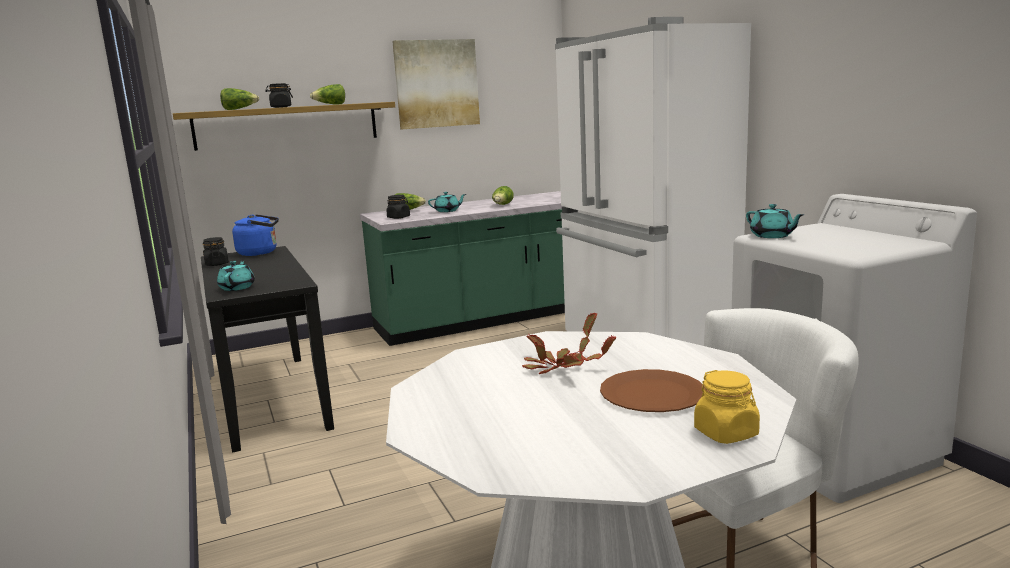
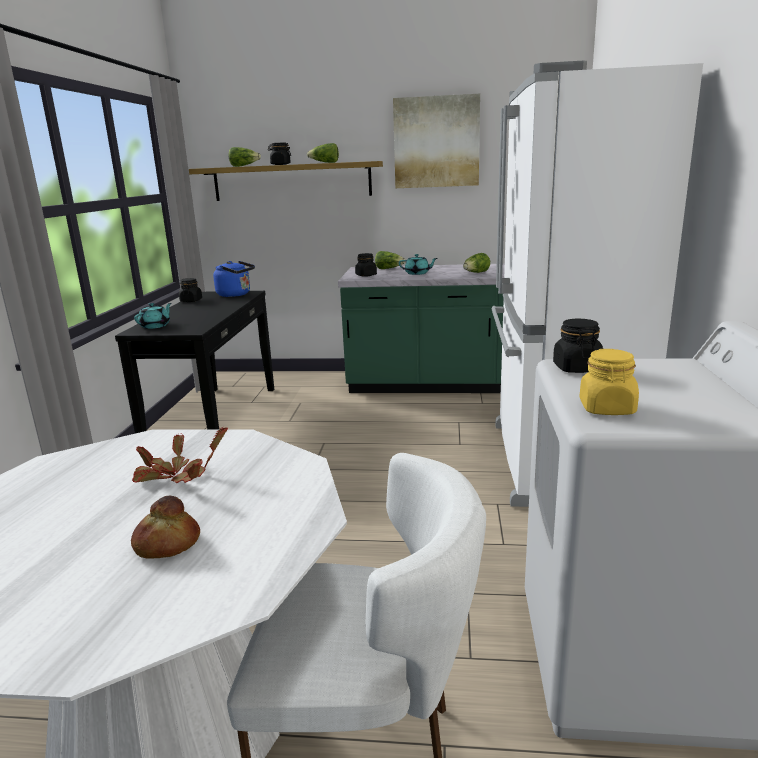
camera: 30 degrees right, 5 degrees up
brown plate [600,369,703,412] -> bread [131,495,200,559]
yellow jar [694,370,760,444] -> yellow jar moved to [579,349,639,415]
turquoise teapot [746,204,804,238] -> black jar [553,319,603,373]

